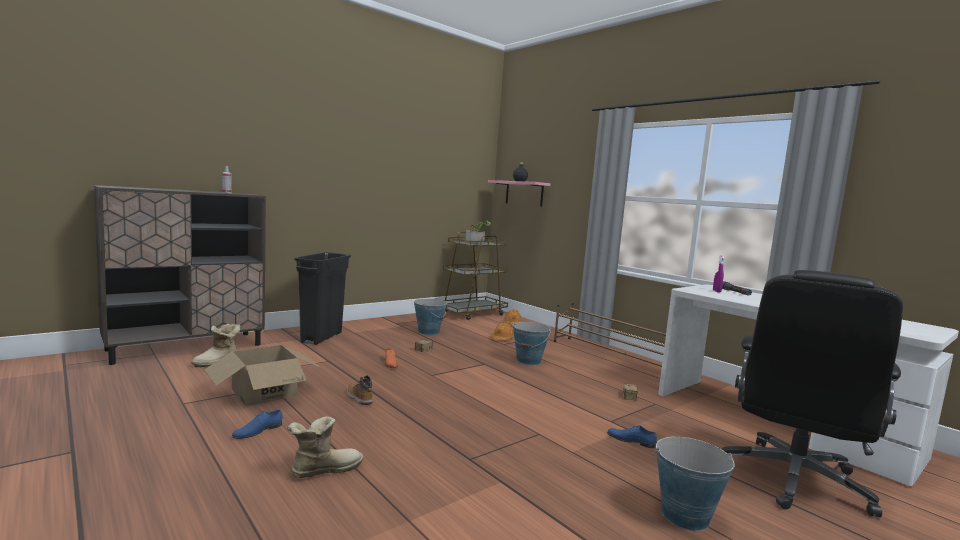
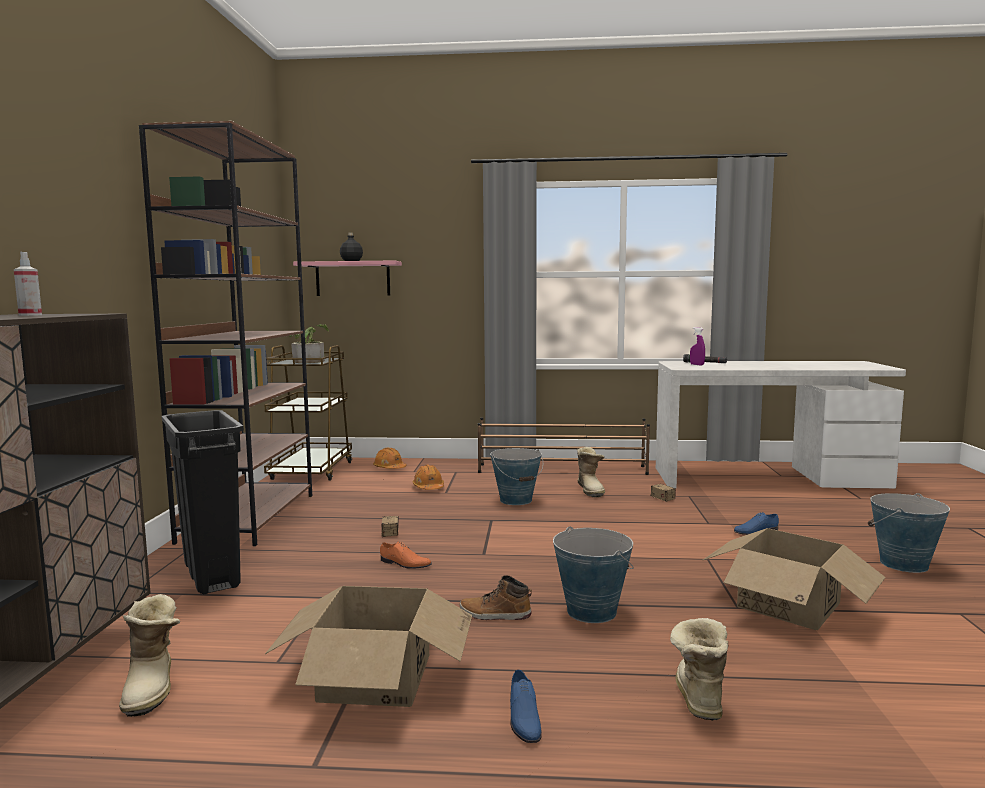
camera: 45 degrees left, 0 degrees up
bucket [414,298,447,335] -> bucket moved to [553,526,634,623]
black office chair [722,270,903,517] -> none
none -> brown bookcase [139,121,312,546]
none -> boot [577,447,605,497]
none -> cardboard box [703,528,885,630]

